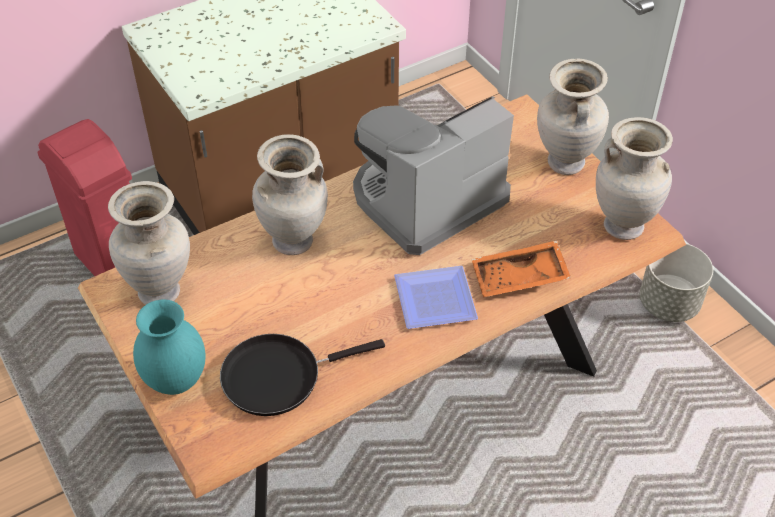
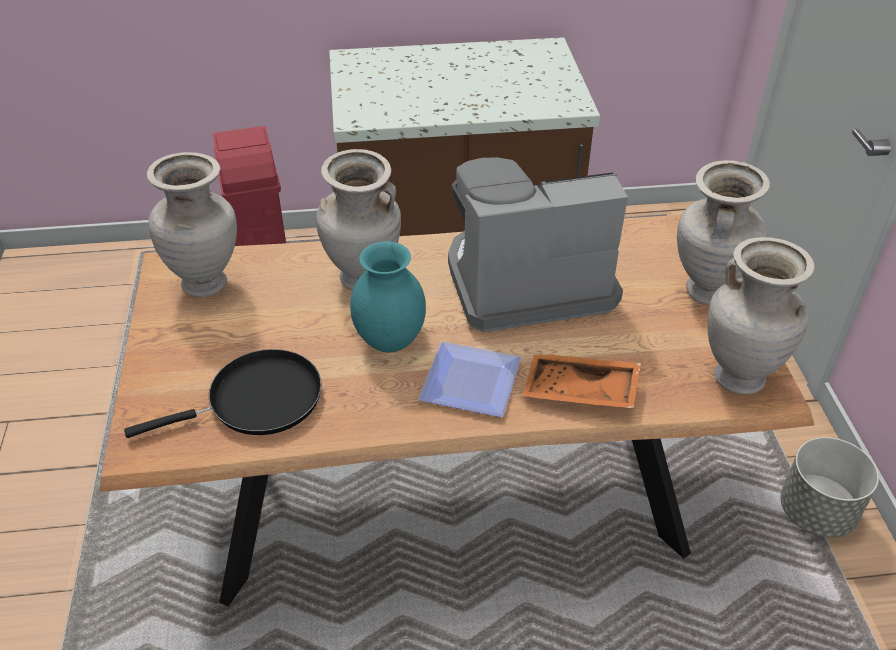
camera: 25 degrees right, 5 degrees down
turquoise vase [133,299,206,395] -> turquoise vase moved to [350,241,426,353]
black frying pan [220,334,385,416] -> black frying pan turned 150 degrees clockwise [124,349,322,438]

